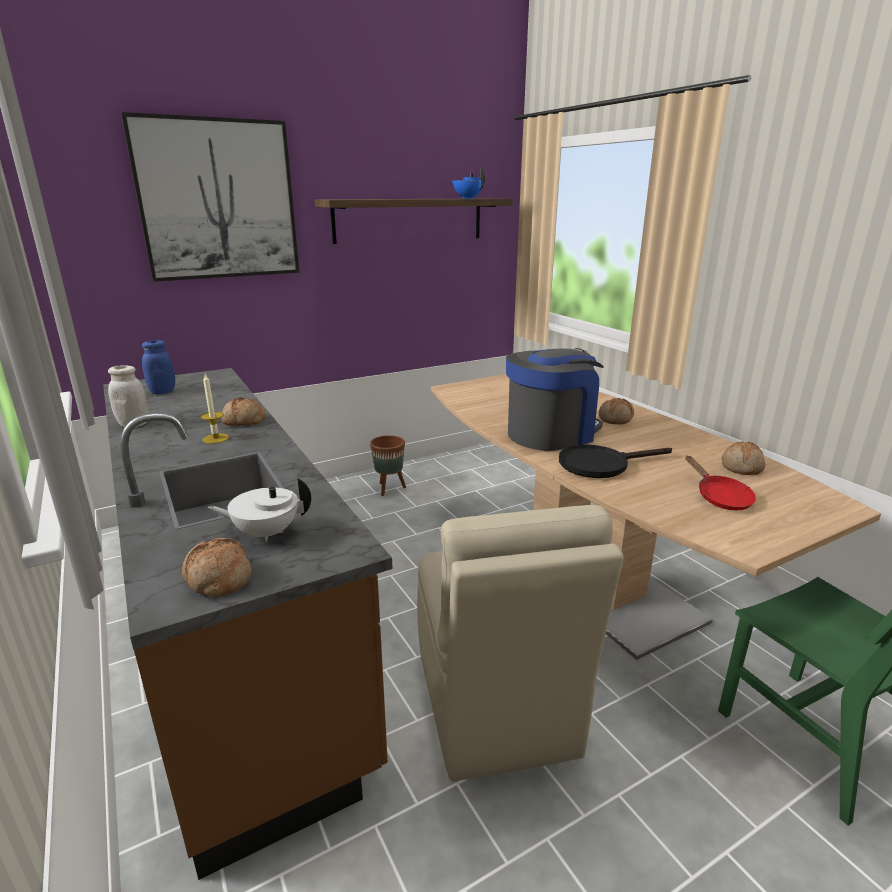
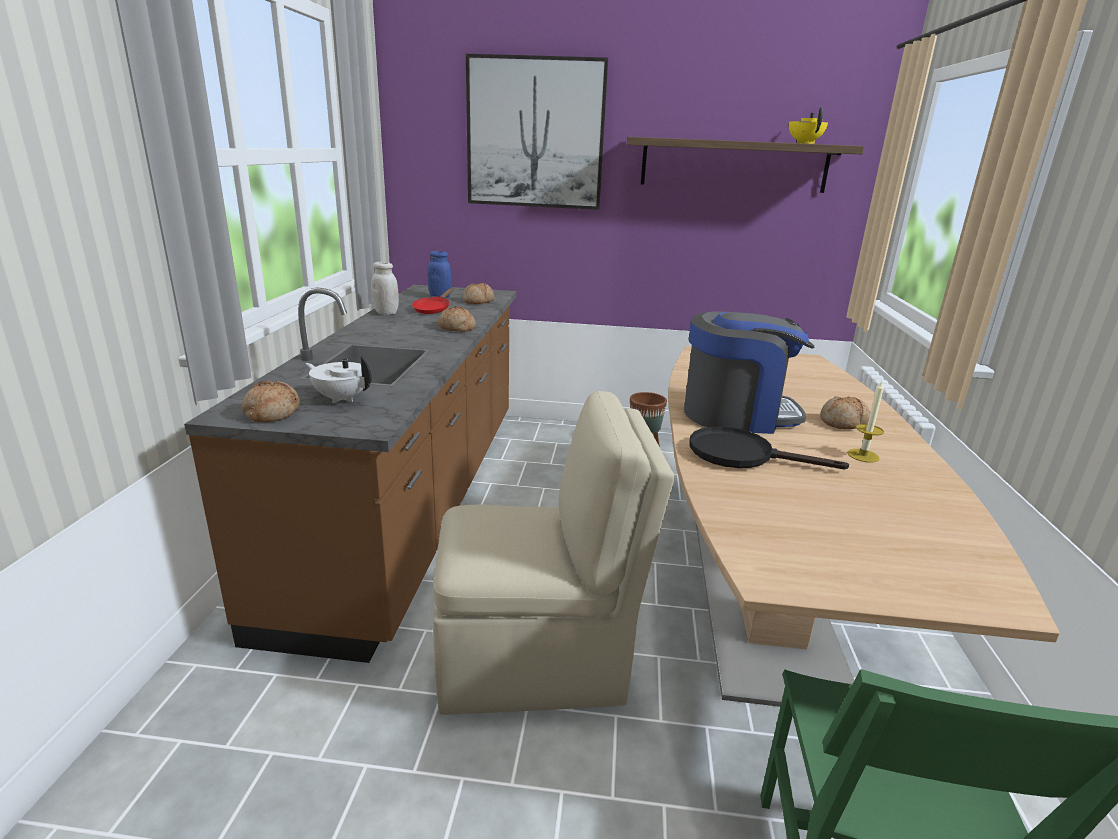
camera: 35 degrees right, 0 degrees up
candle [201,374,229,444] -> candle moved to [848,382,884,463]
beige chair [417,505,624,782] -> beige chair turned 120 degrees counterclockwise [433,391,675,715]
blue teapot [452,168,485,199] -> yellow teapot [789,107,828,144]
red frying pan [686,456,756,510] -> red frying pan moved to [412,288,454,314]
bread [721,441,765,475] -> bread moved to [462,283,495,304]

